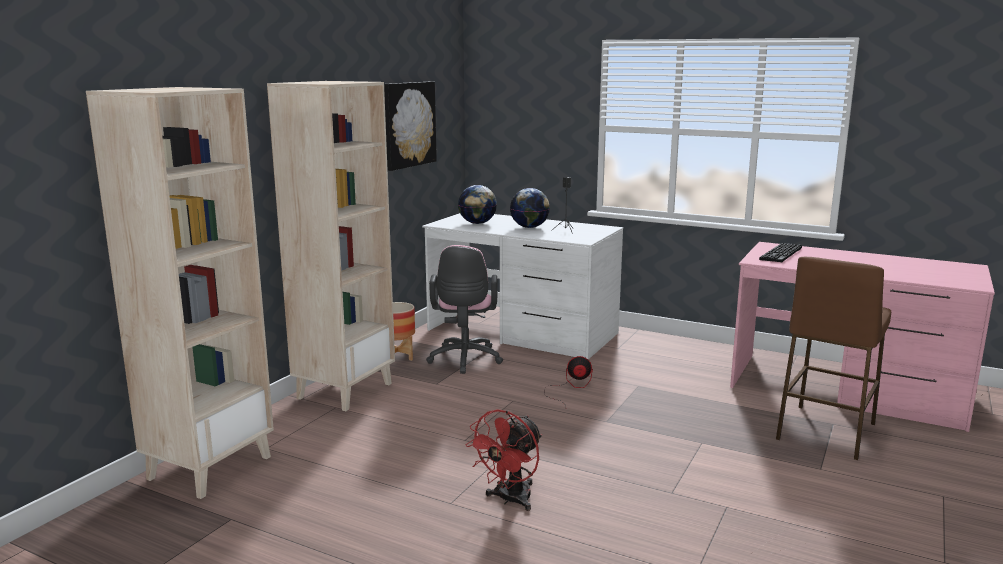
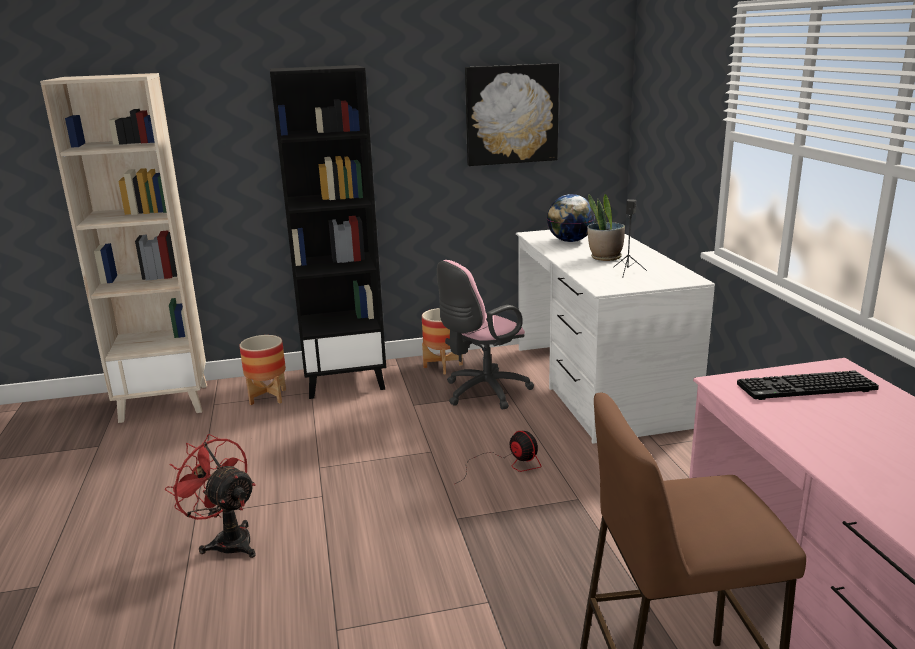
camera: 50 degrees right, 5 degrees up
beige bookcase [267,81,395,411] -> black bookcase [270,65,386,399]
red fan [466,409,542,511] -> red fan turned 45 degrees clockwise [165,434,256,558]
globe [510,188,550,228] -> potted plant [587,194,625,261]
none -> planter [239,335,286,405]

